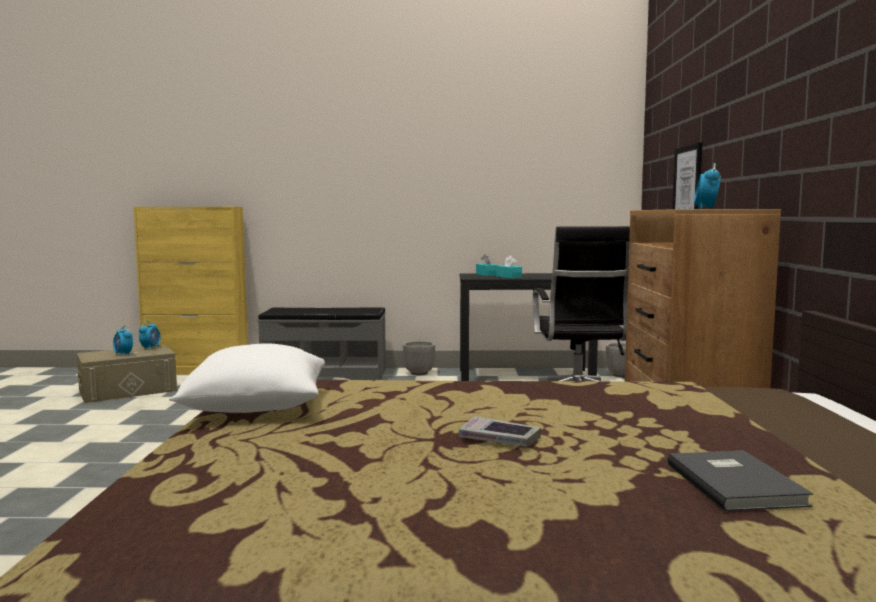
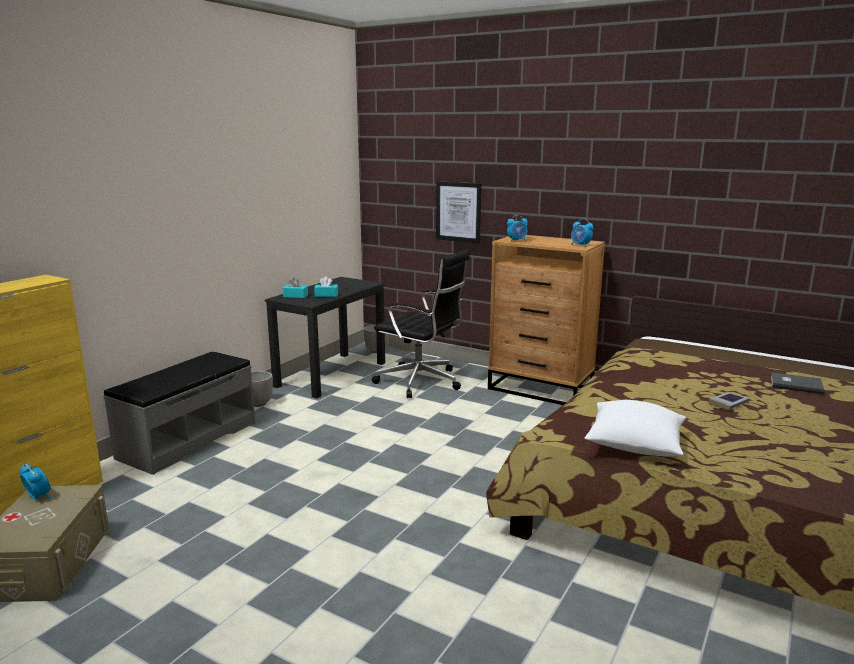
camera: 60 degrees left, 10 degrees up
alarm clock [113,325,133,356] -> alarm clock moved to [507,215,528,241]

